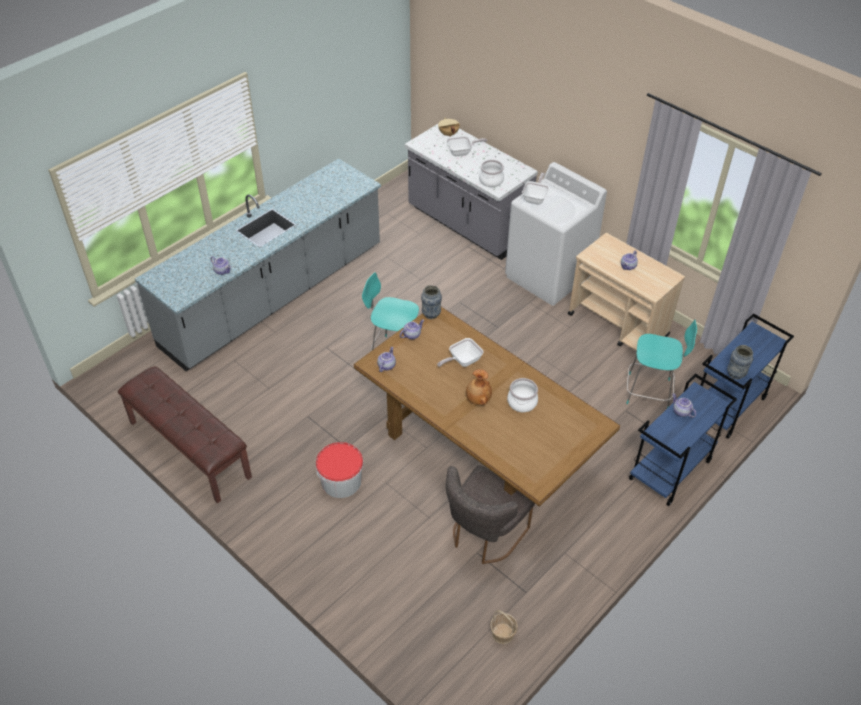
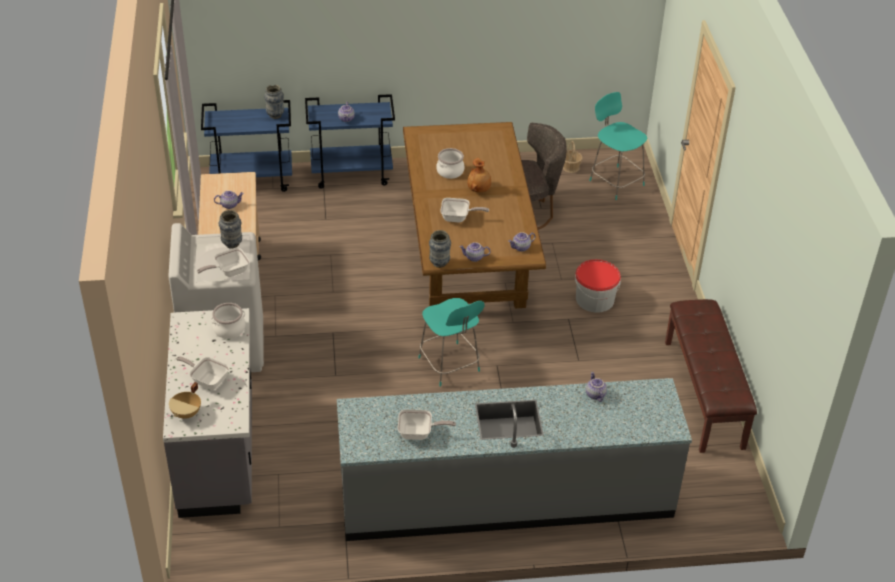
camera: 140 degrees left, 5 degrees down
turquoise stool [626,320,697,408] -> turquoise stool moved to [589,92,648,200]
none -> vase [219,210,242,249]
none -> frying pan [398,409,456,440]

